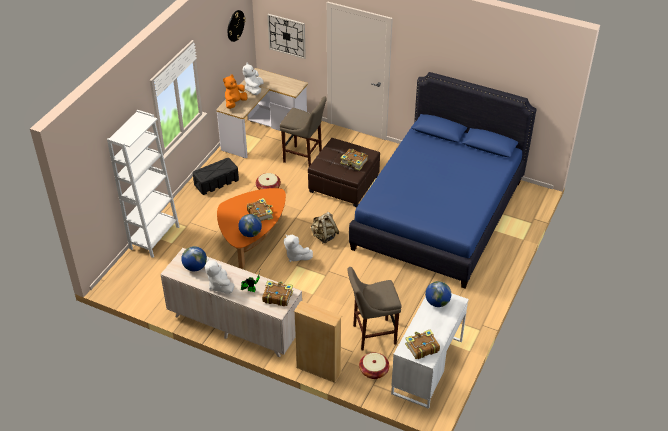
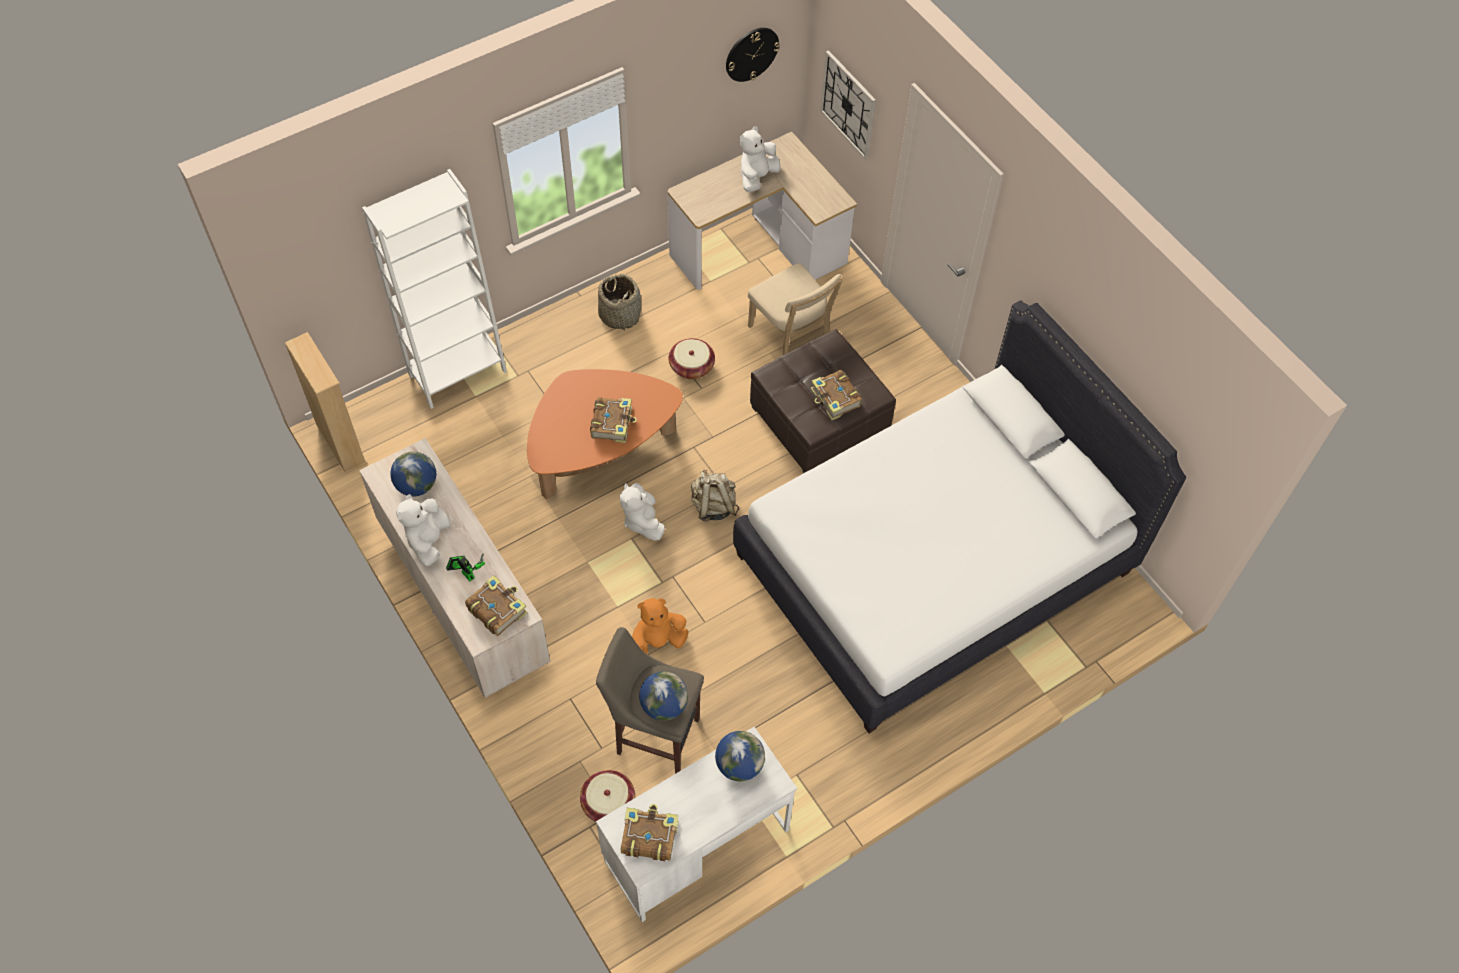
camera: 30 degrees right, 15 degrees up
black storage box [193,158,239,195] -> basket [598,274,641,331]
orange plush toy [223,74,247,109] -> orange plush toy moved to [632,598,689,654]
globe [238,214,262,237] -> globe moved to [639,671,688,721]
beige stool [280,96,327,166] -> beige chair [748,263,843,355]
beige bookcase [294,301,342,383] -> beige bookcase moved to [285,332,368,474]
blue bed [349,72,537,288] -> white bed [733,301,1186,733]

